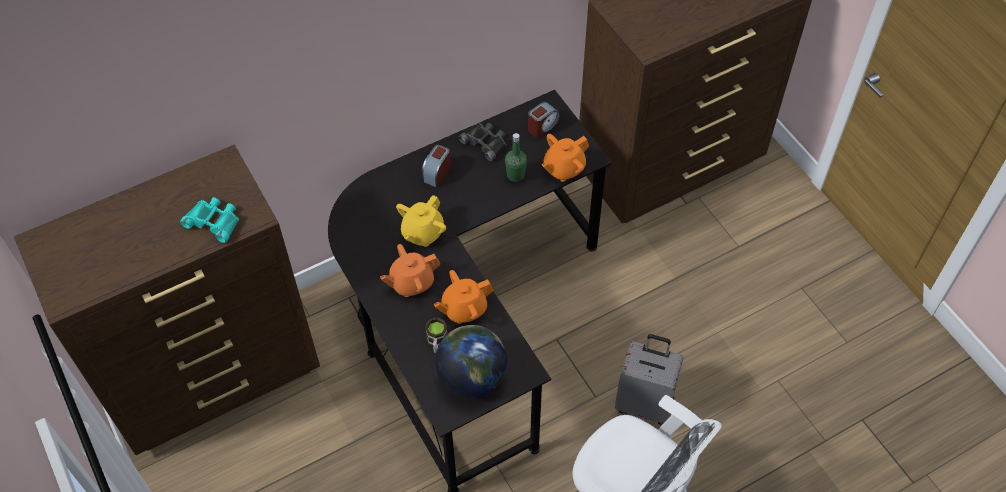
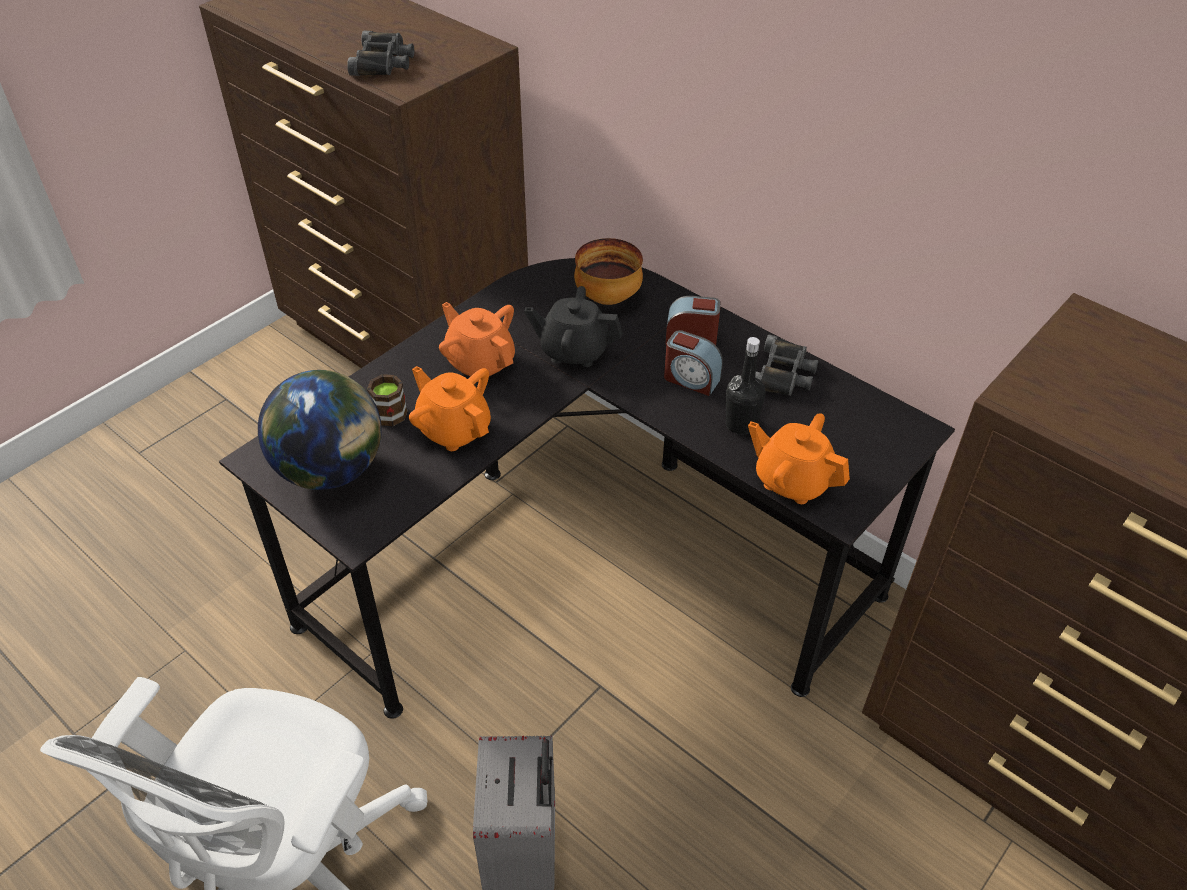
camera: 70 degrees right, 10 degrees down
turquoise binoculars [180,197,239,243] -> black binoculars [347,31,414,76]
yellow teapot [396,195,446,247] -> black teapot [525,286,623,367]
green bottle [505,133,527,182] -> black bottle [726,337,766,435]
alarm clock [528,102,560,138] -> alarm clock moved to [664,330,723,396]
none -> bowl [574,238,643,305]

